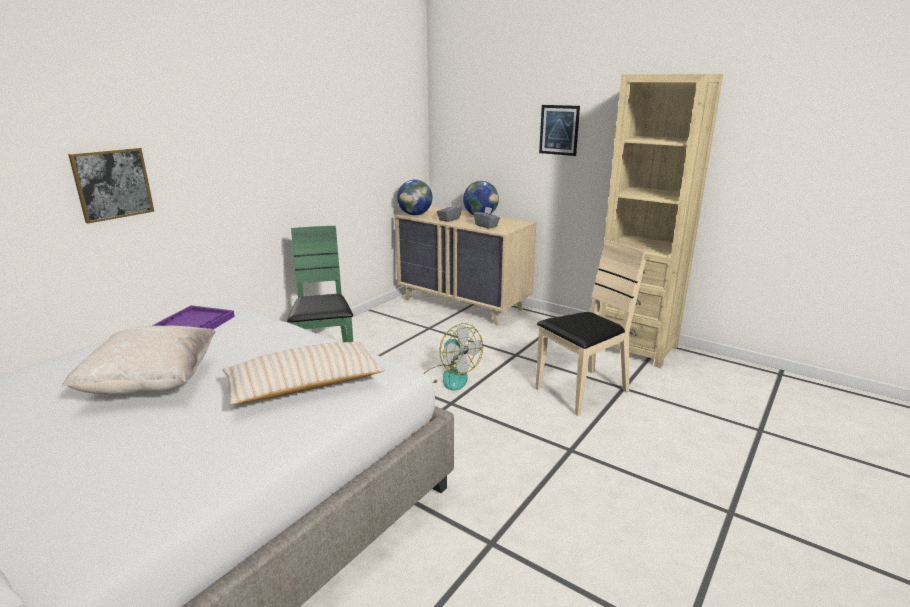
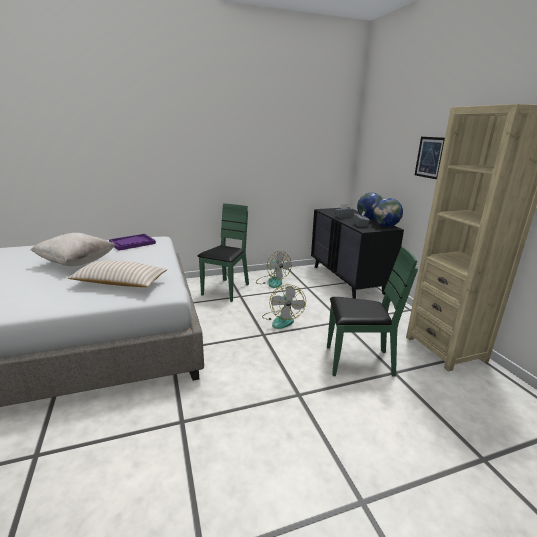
camera: 35 degrees right, 0 degrees up
picture [68,148,154,223] -> none
beige dresser [394,206,537,326] -> black dresser [311,207,404,299]
globe [397,180,432,215] -> globe moved to [373,198,403,227]
beige chair [536,240,646,416] -> green chair [327,246,418,377]
none -> fan [256,251,292,288]

